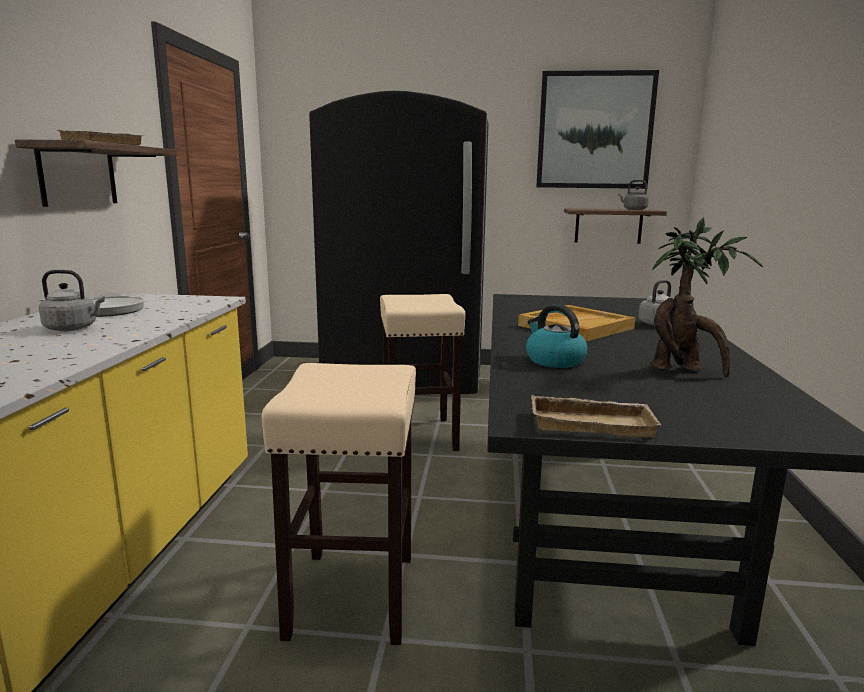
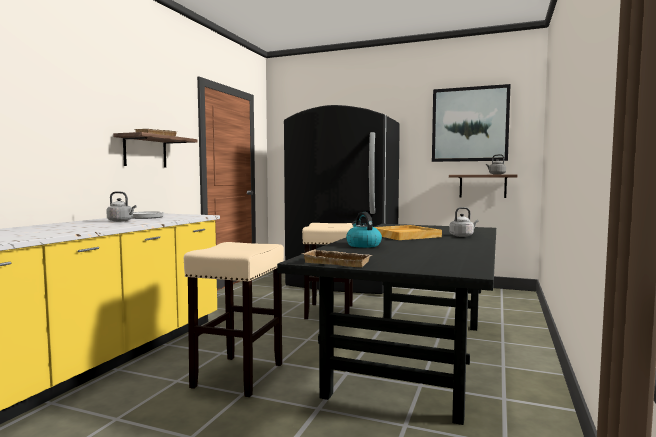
camera: 15 degrees right, 10 degrees down
potted plant [651,217,763,377] -> none

